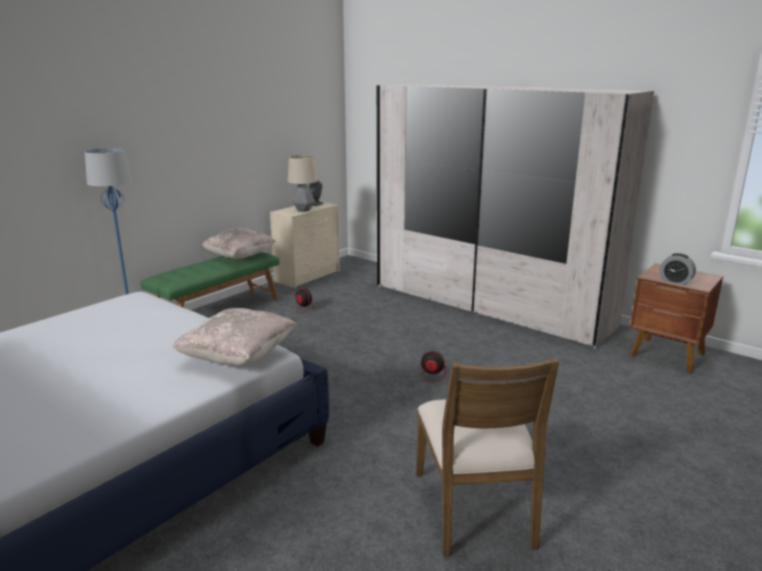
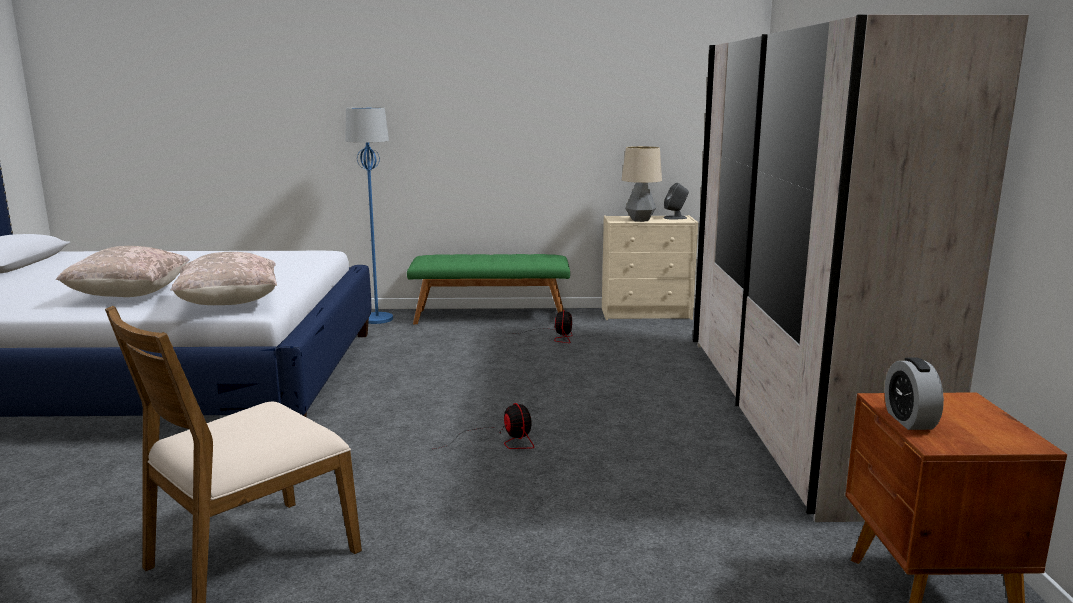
camera: 50 degrees right, 5 degrees down
beige pillow [202,228,276,259] -> beige pillow moved to [56,246,190,297]

